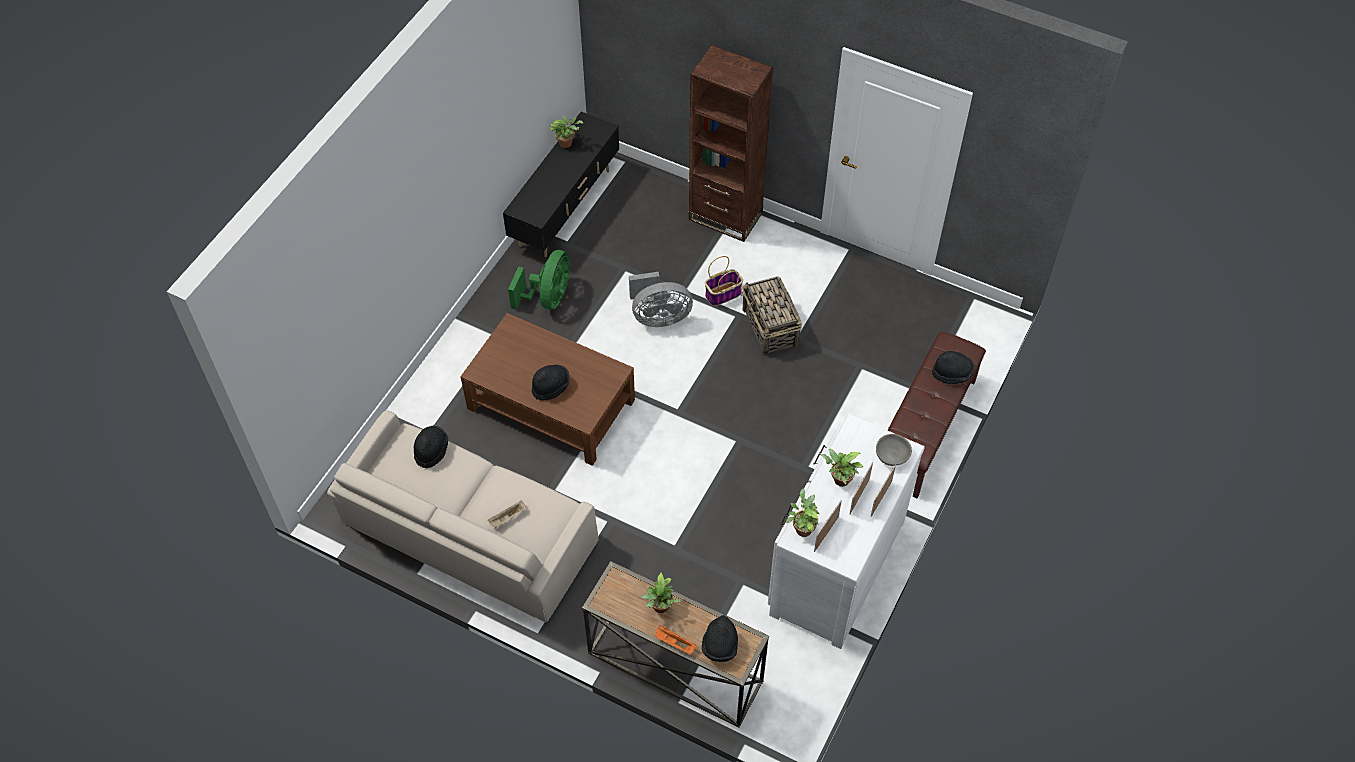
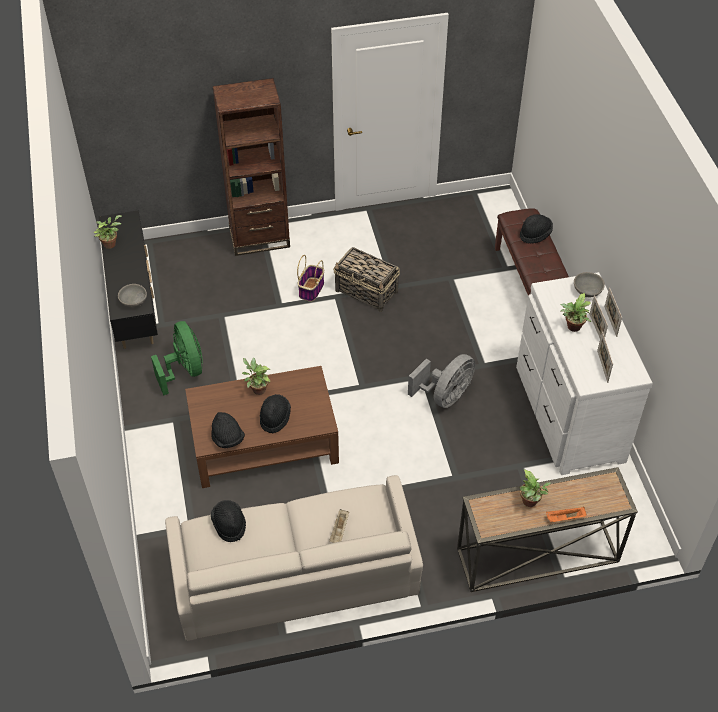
camera: 40 degrees left, 5 degrees down
grey fan [629,272,693,327] -> grey fan moved to [408,354,476,408]
black hat [702,615,738,662] -> black hat moved to [211,412,245,448]
potted plant [786,488,819,537] -> potted plant moved to [242,358,270,395]
none -> grey bowl [118,284,147,307]

